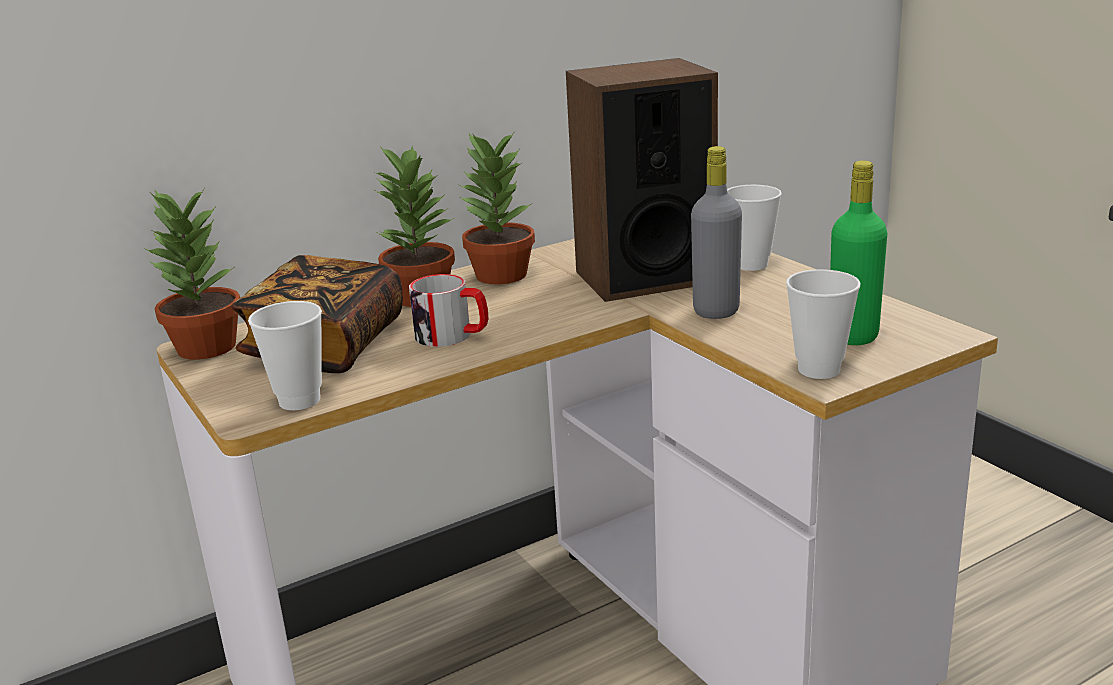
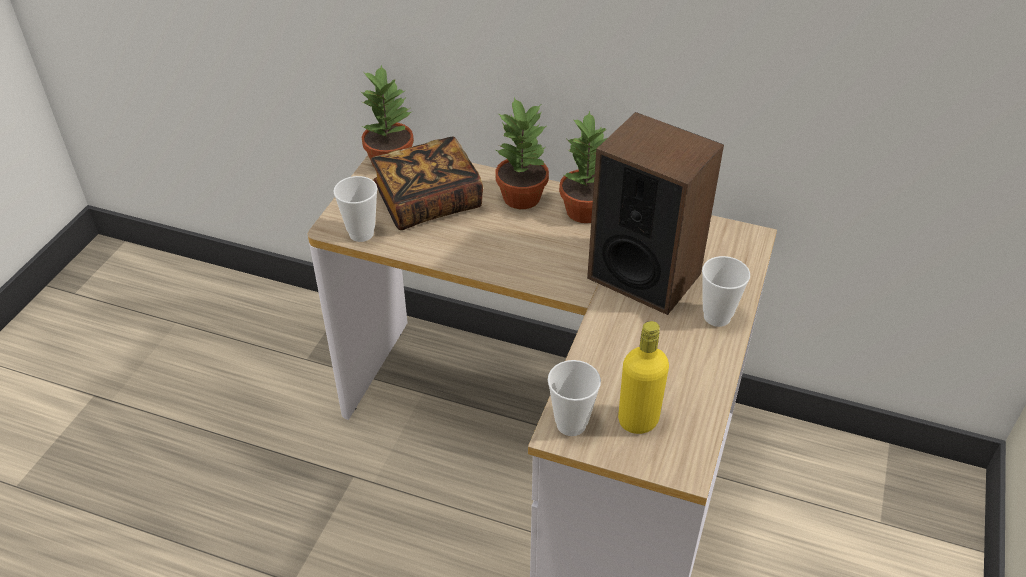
camera: 50 degrees right, 20 degrees up
mug [409,274,488,347] -> none
grey bottle [691,146,742,319] -> none
green bottle [830,161,887,345] -> yellow bottle [618,321,669,434]

